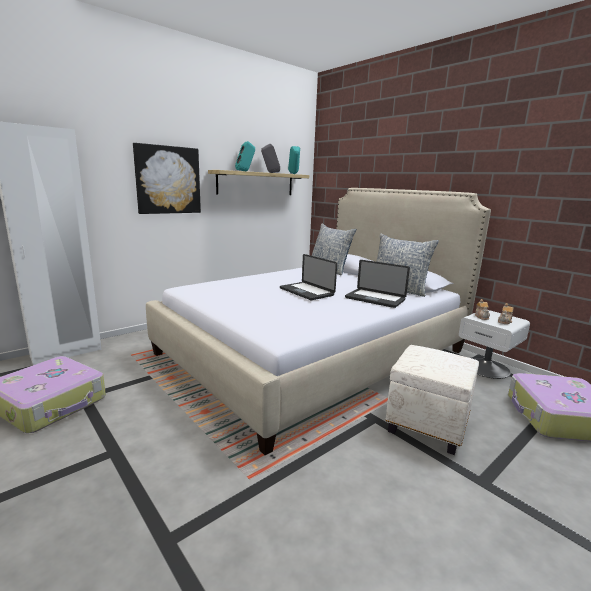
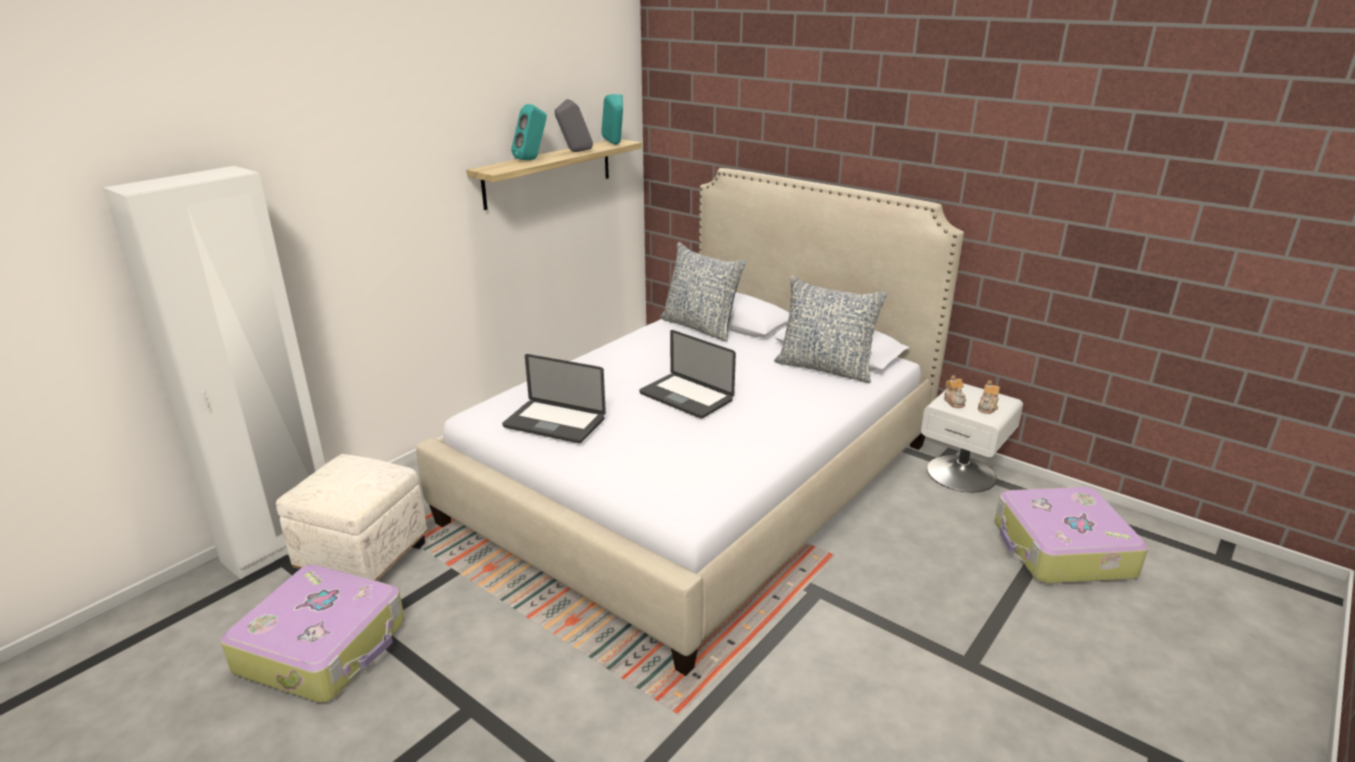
camera: 10 degrees left, 10 degrees up
picture [133,143,201,214] -> none
laptop [345,260,410,308] -> laptop moved to [502,354,606,443]
white ottoman [385,345,479,455] -> white ottoman moved to [276,454,427,581]

